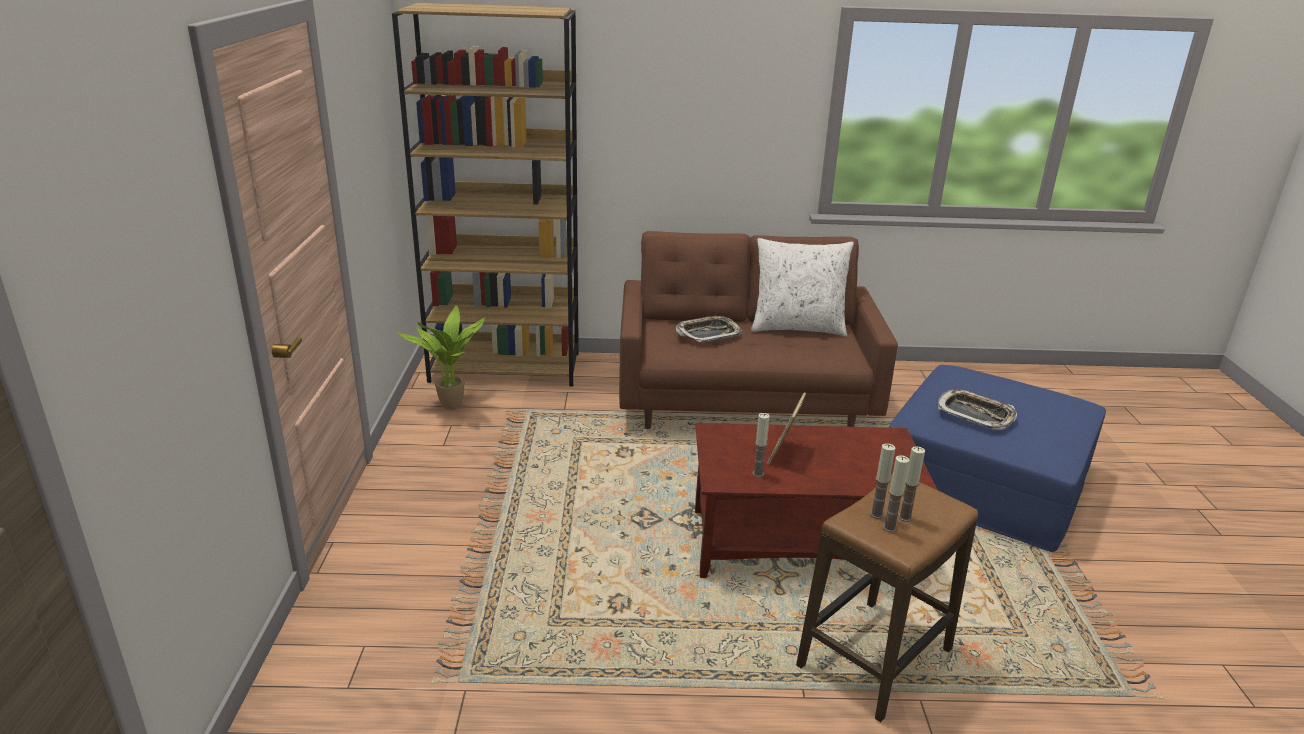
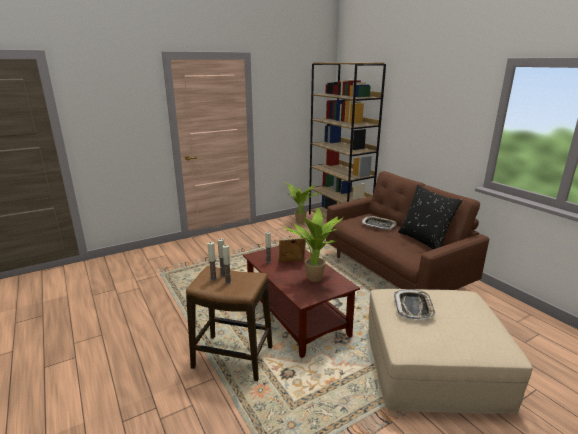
camera: 60 degrees right, 5 degrees down
white pillow [751,238,854,336] -> black pillow [398,185,463,249]
blue ottoman [889,365,1106,552] -> beige ottoman [369,289,532,414]
none -> potted plant [283,208,344,282]

